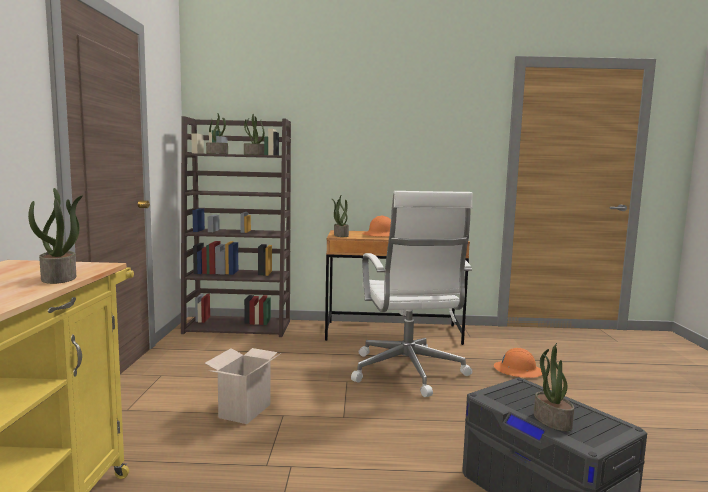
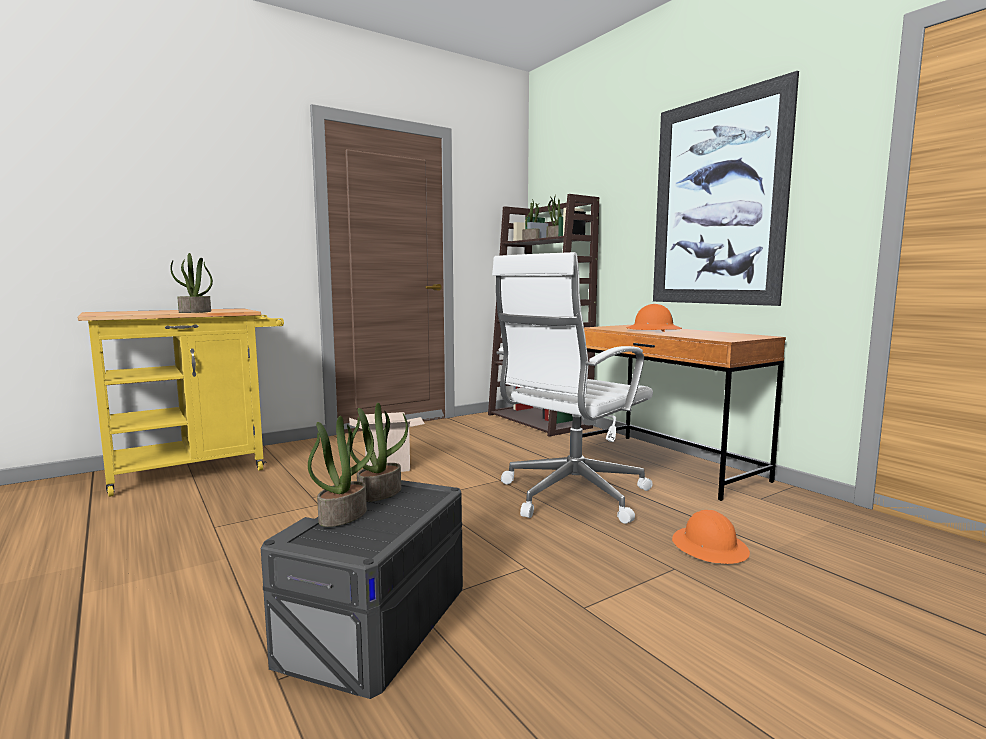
camera: 55 degrees right, 0 degrees up
potted plant [331,196,349,237] -> potted plant moved to [351,403,408,502]
none -> picture [653,71,799,306]

